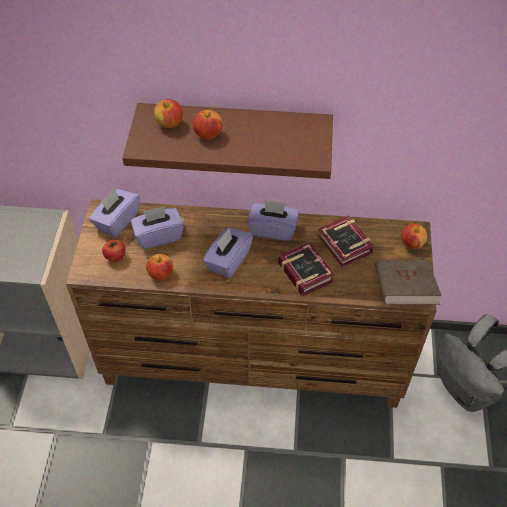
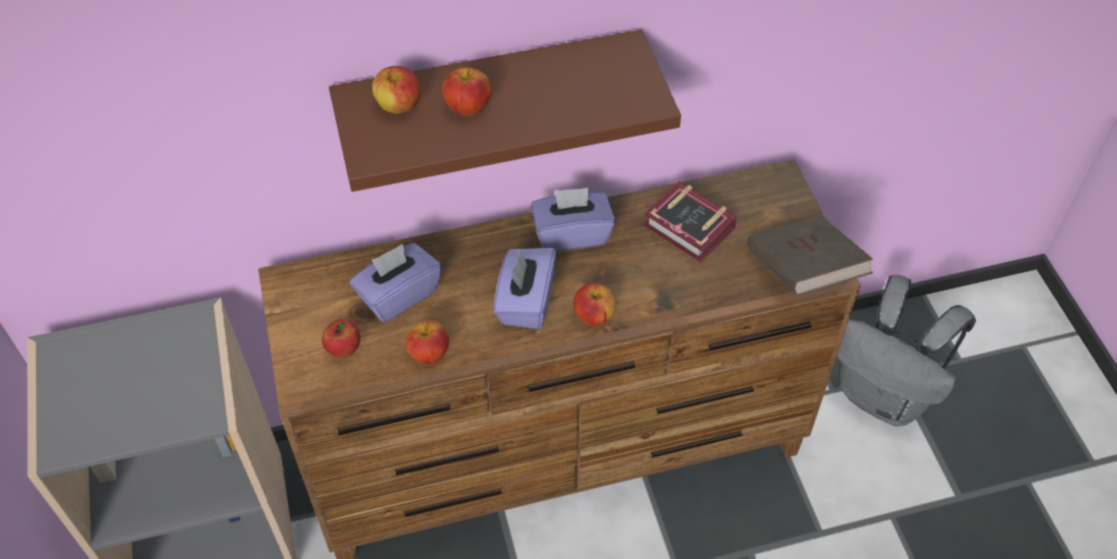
camera: 20 degrees left, 0 degrees up
purple tissue box [89,188,140,237] -> none
book [278,242,335,296] -> none
apple [401,223,427,250] -> apple moved to [573,283,615,326]

